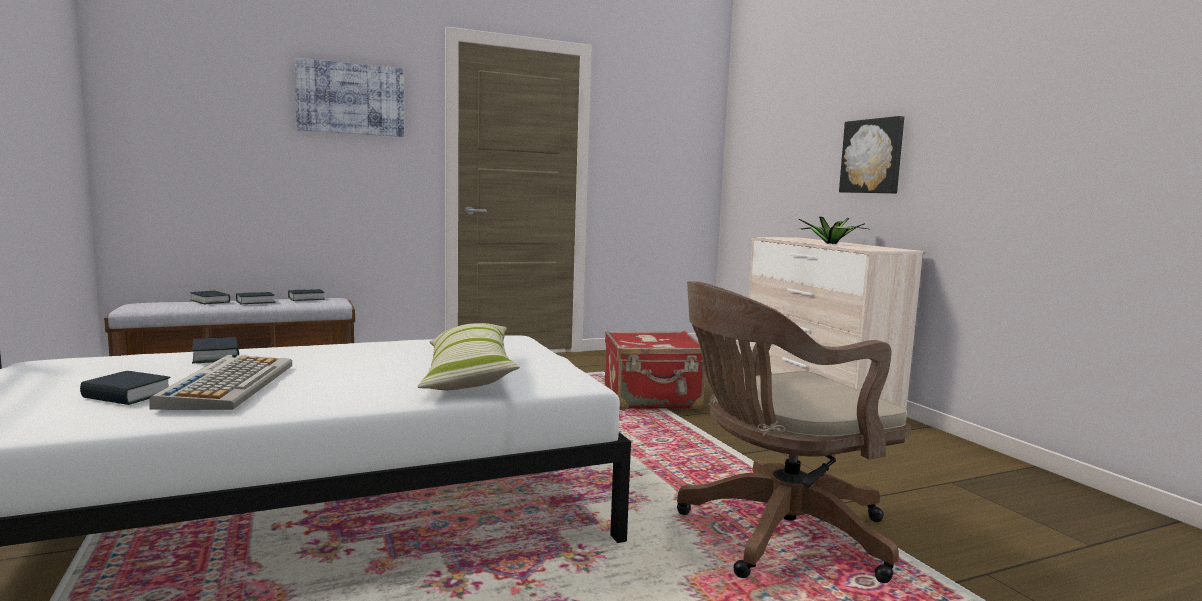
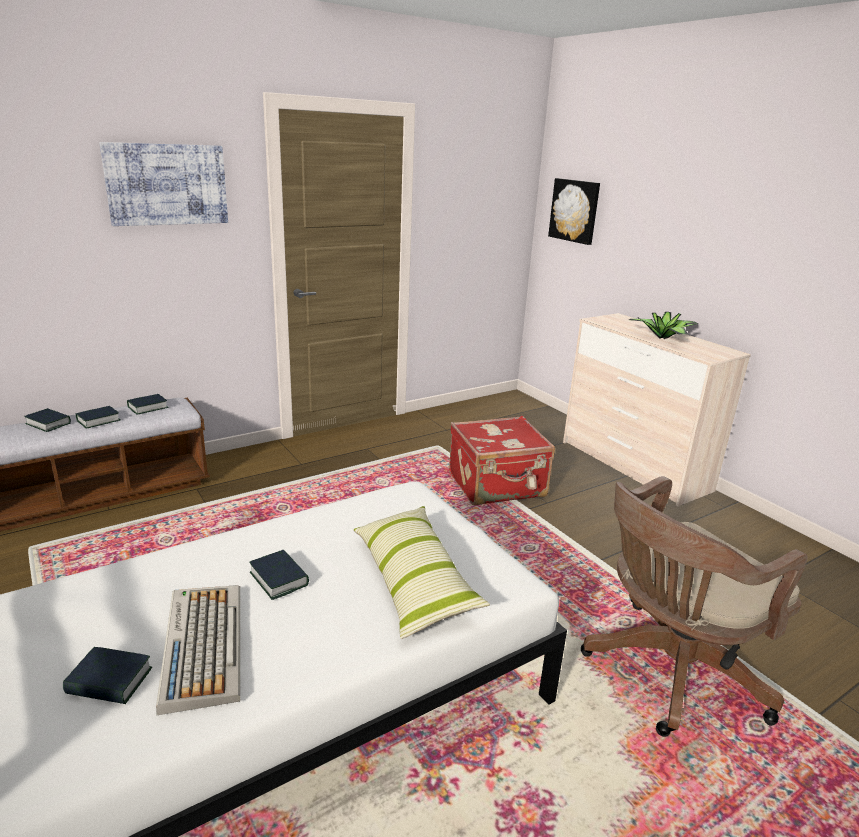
camera: 10 degrees left, 15 degrees up
book [192,337,239,363] -> book moved to [249,550,309,600]
picture [839,116,904,194] -> picture moved to [548,178,600,245]

